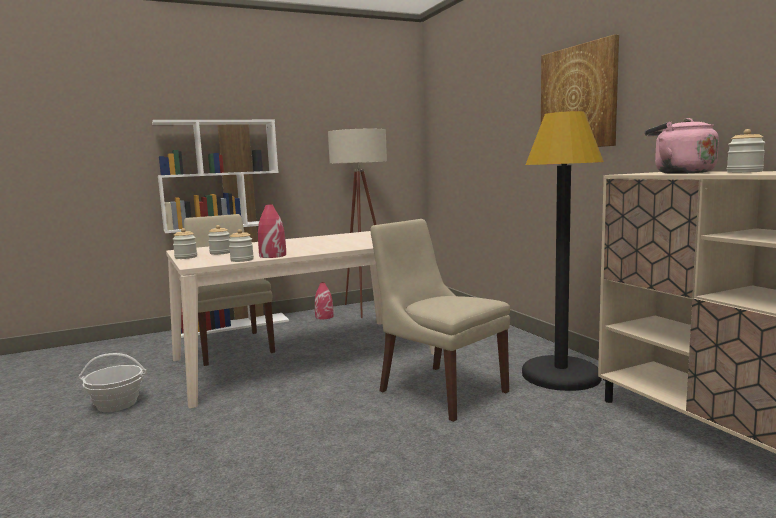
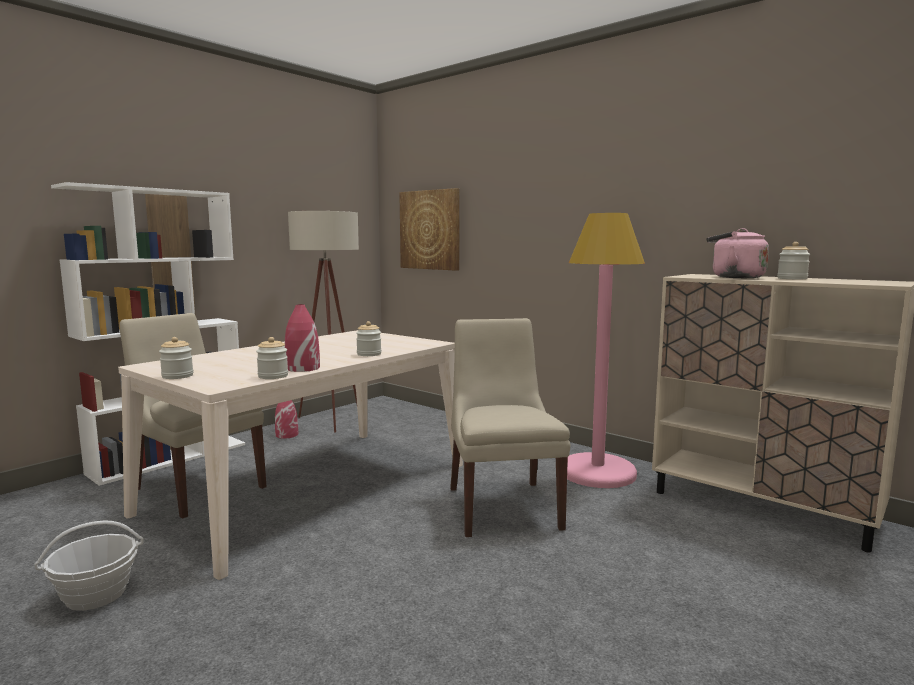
camera: 25 degrees left, 0 degrees up
jar [208,225,230,255] -> jar moved to [356,321,381,356]
beige chair [370,219,510,422] -> beige chair turned 60 degrees clockwise [450,318,570,537]
black floor lamp [522,111,604,391] -> pink floor lamp [567,213,645,488]
picture [541,35,619,147] -> picture moved to [399,188,460,271]

